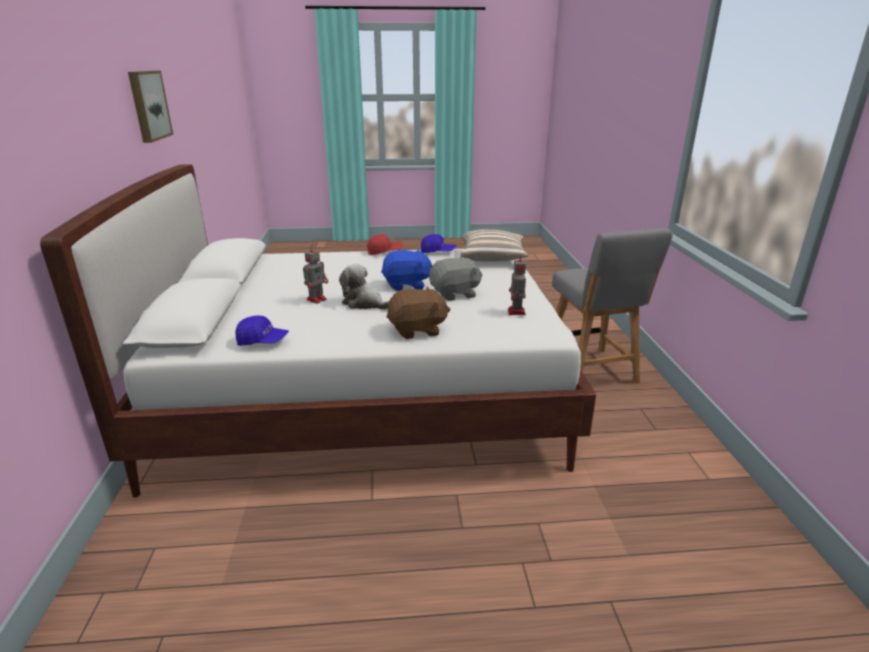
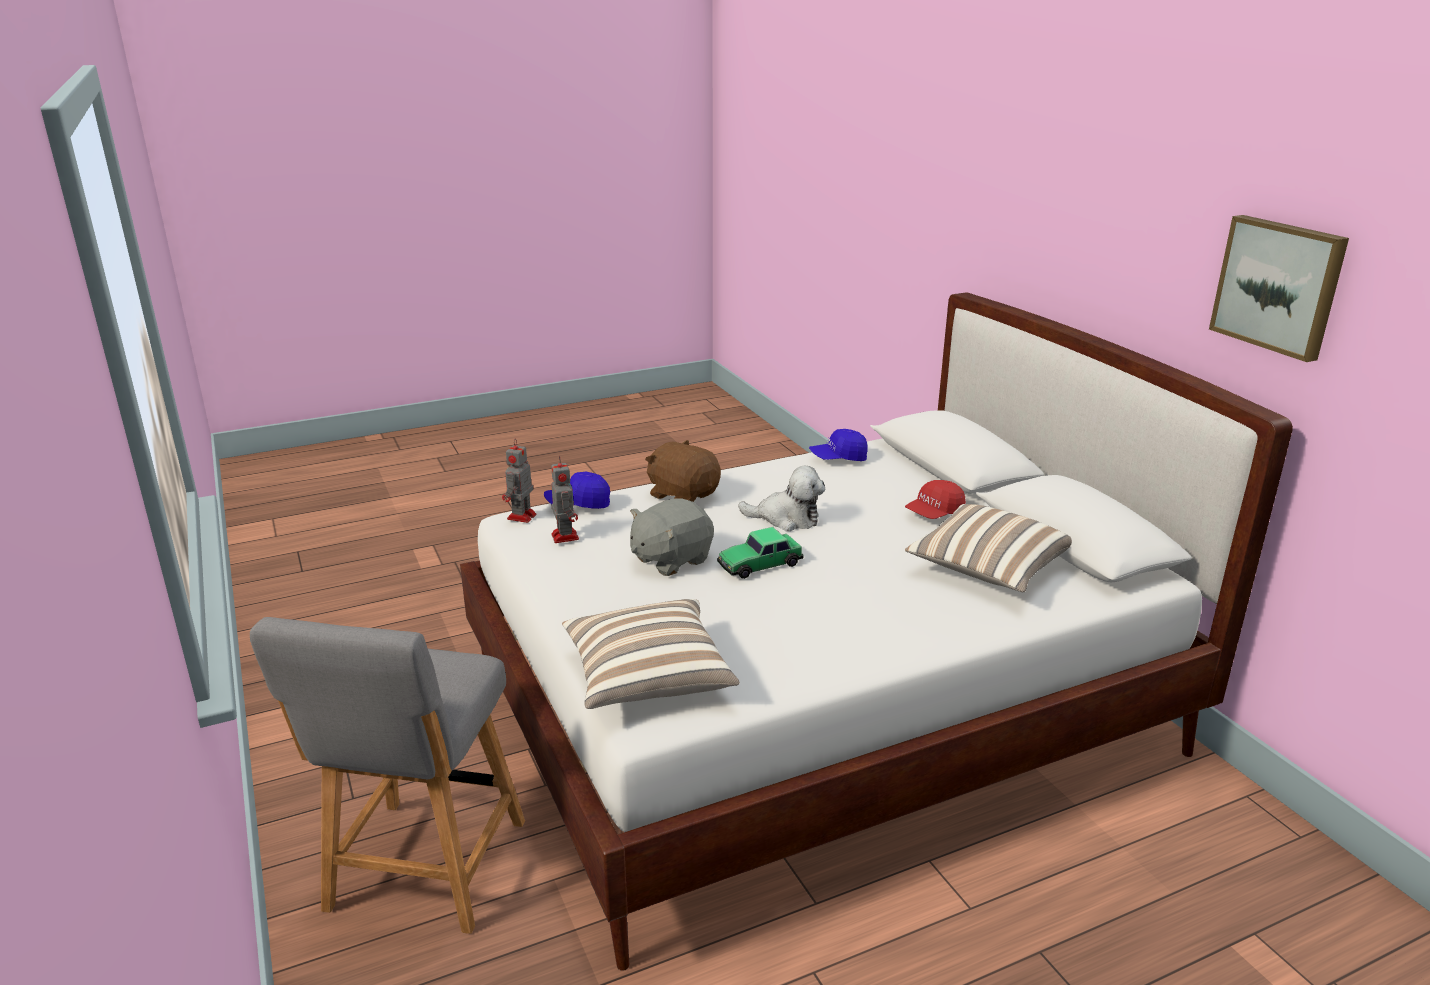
camera: 160 degrees right, 0 degrees up
toy robot [303,245,328,304] -> toy robot moved to [502,439,537,523]
red cap [367,234,403,255] -> red cap moved to [905,480,966,519]
blue plush toy [381,250,432,291] -> toy car [717,527,804,579]
brown plush toy [387,287,450,339] -> brown plush toy turned 75 degrees clockwise [645,440,721,502]
blue cap [421,234,457,253] -> blue cap moved to [544,472,610,509]
grey chair [552,228,673,384] -> grey chair turned 135 degrees counterclockwise [250,617,525,934]
none -> pillow [905,504,1072,592]

